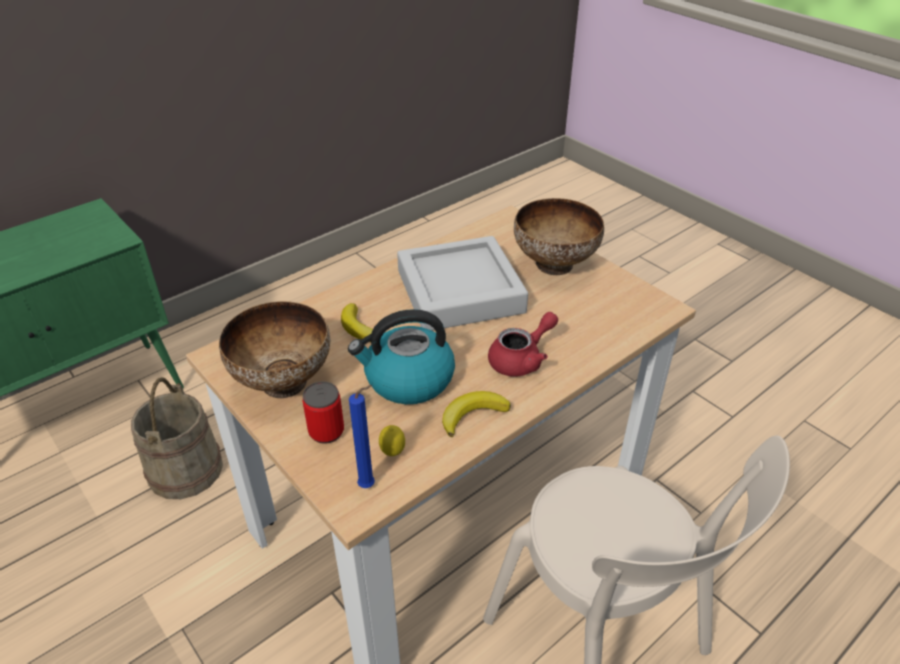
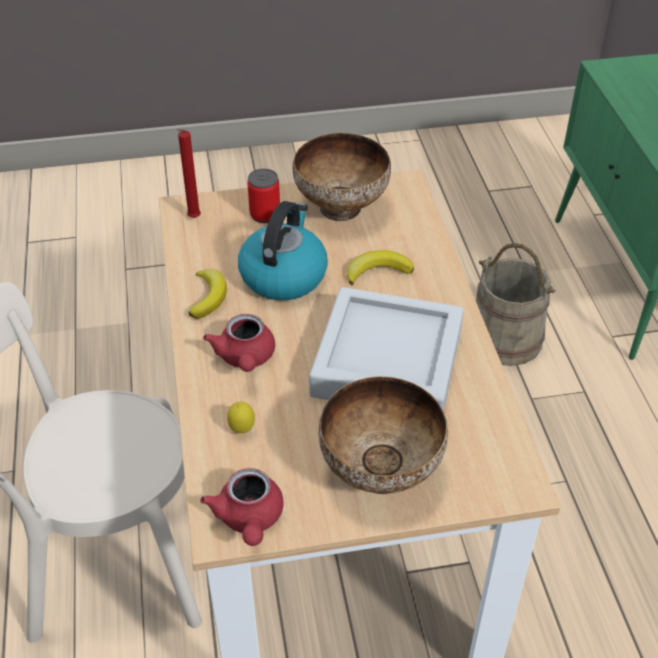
camera: 120 degrees right, 5 degrees up
blue candle [349,385,375,488] -> red candle [177,129,201,218]
lemon [379,425,405,456] -> lemon moved to [227,402,255,433]
none -> red teapot [200,468,284,546]

